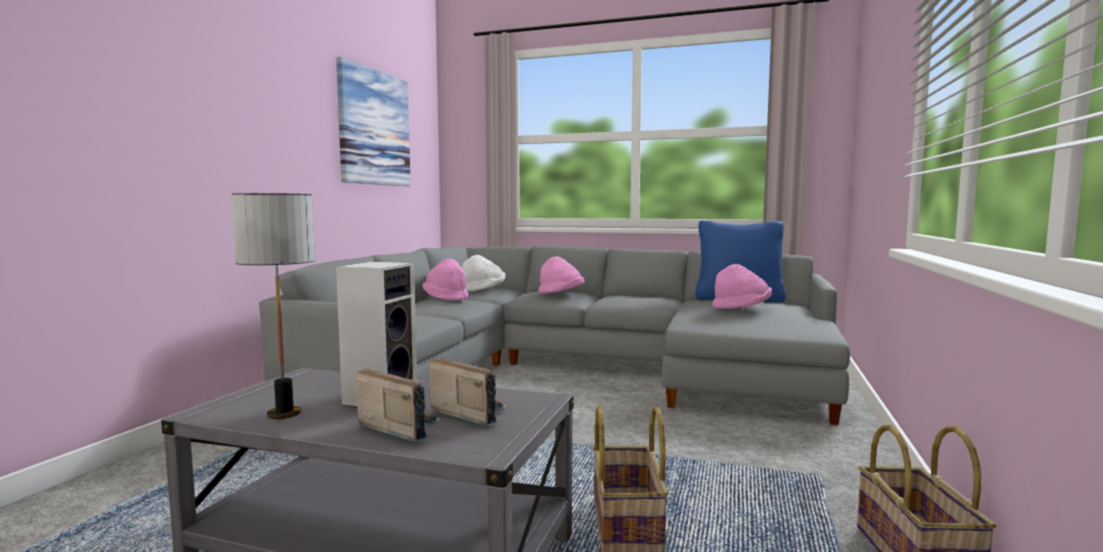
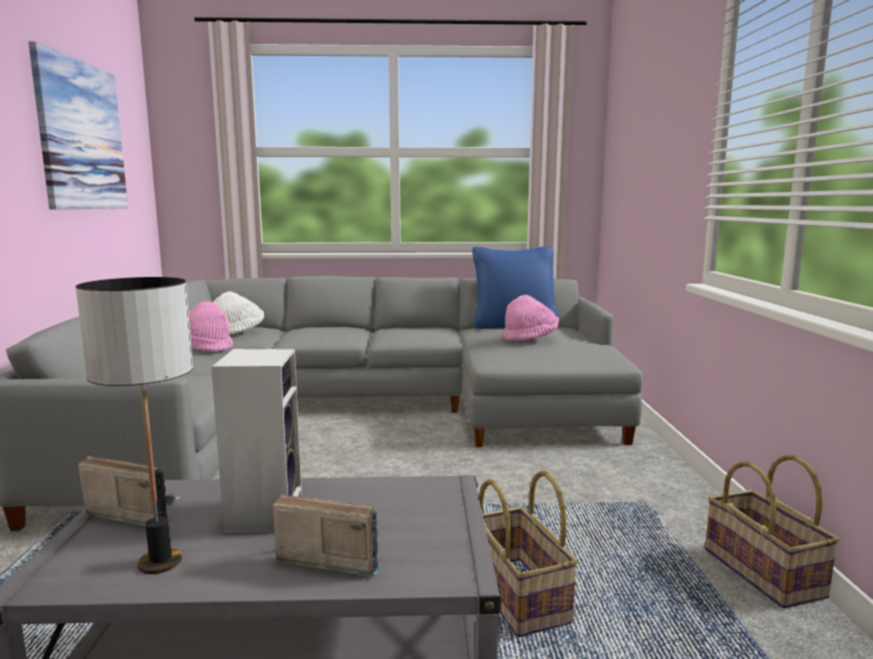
camera: 20 degrees left, 5 degrees up
radio [429,357,509,426] -> radio moved to [78,456,181,526]
pink hat [538,256,584,294] -> none

